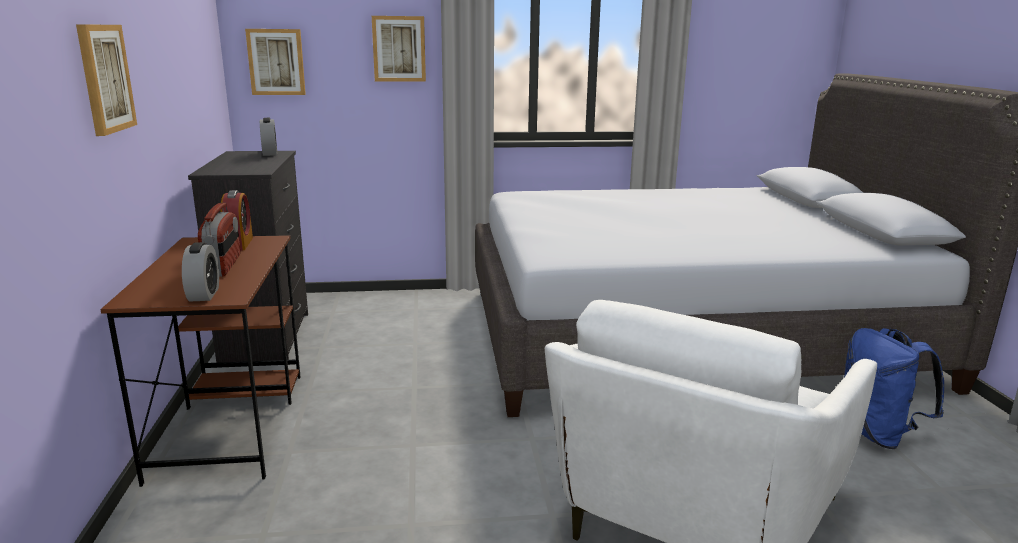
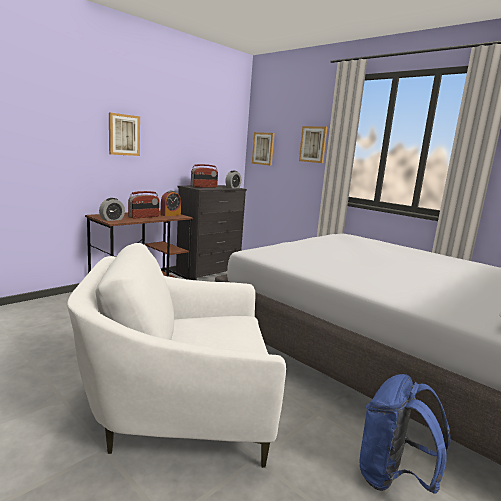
camera: 50 degrees right, 5 degrees down
none -> radio [191,164,218,188]

